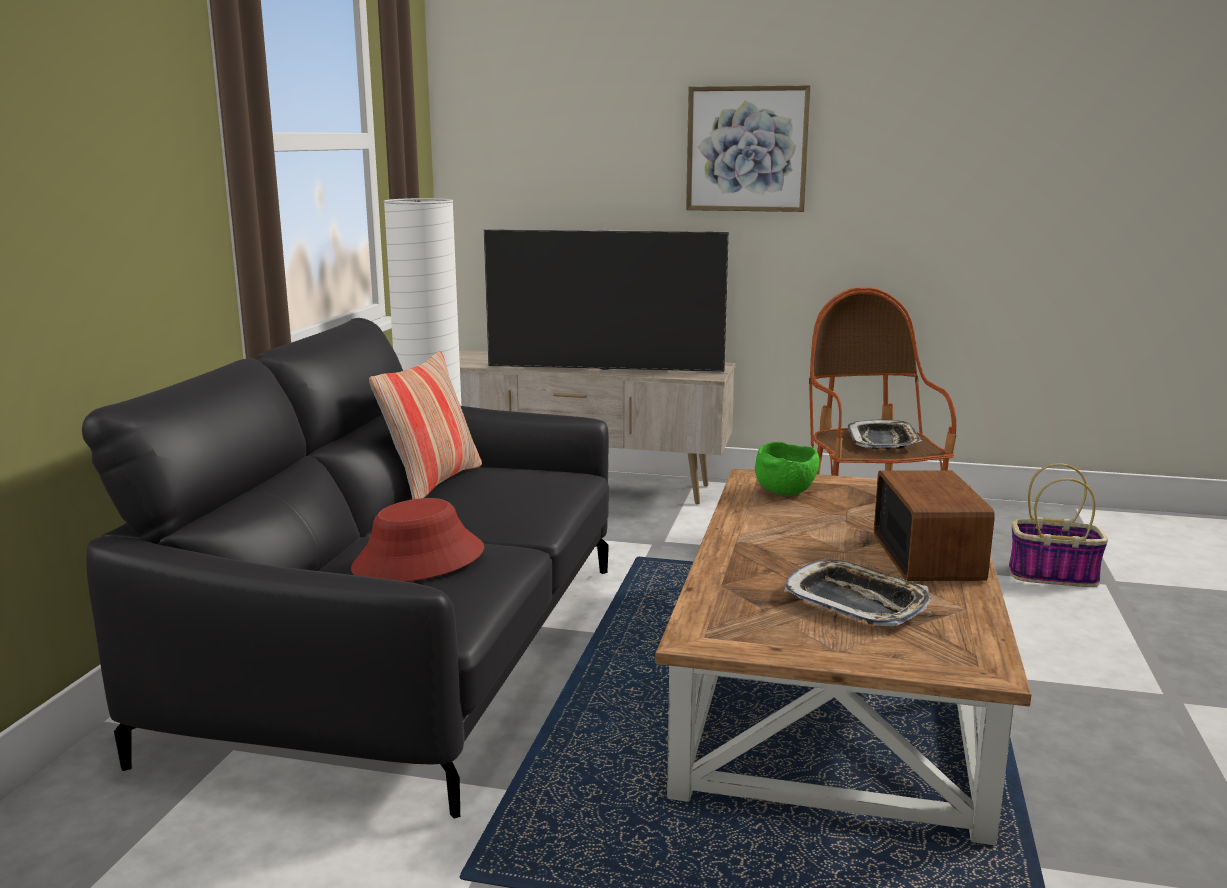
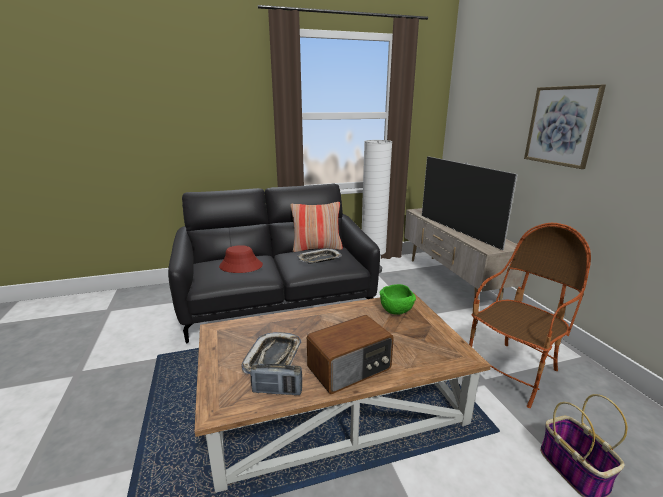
camera: 60 degrees right, 5 degrees up
tray [848,419,922,449] -> tray moved to [297,248,342,264]
none -> radio [250,364,302,395]

